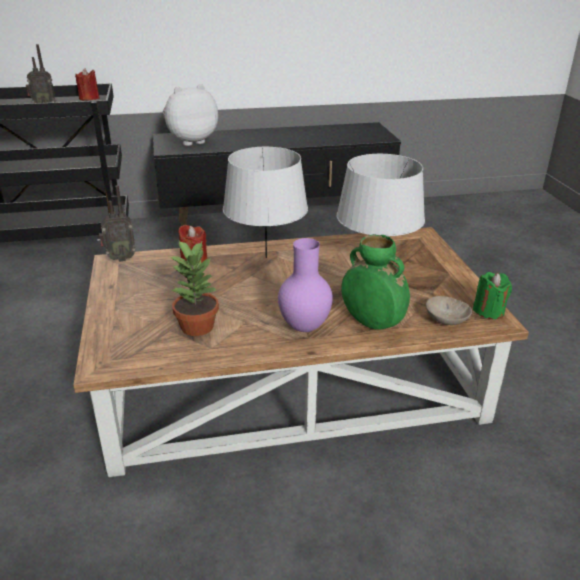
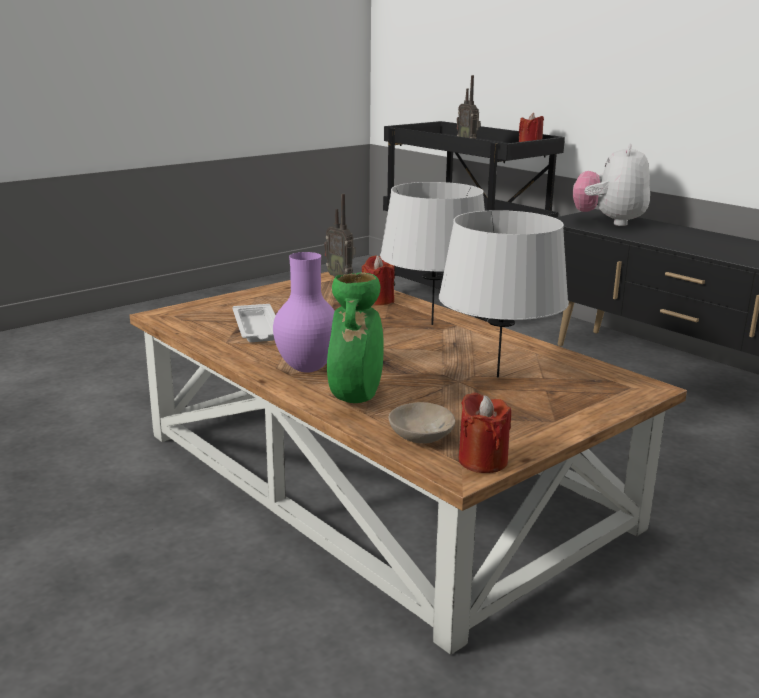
camera: 60 degrees right, 10 degrees down
plush toy [163,84,218,146] -> plush toy turned 105 degrees counterclockwise [573,144,650,226]
potted plant [169,239,219,336] -> white tray [233,304,276,342]
green candle [473,272,512,319] -> red candle [459,392,511,473]

